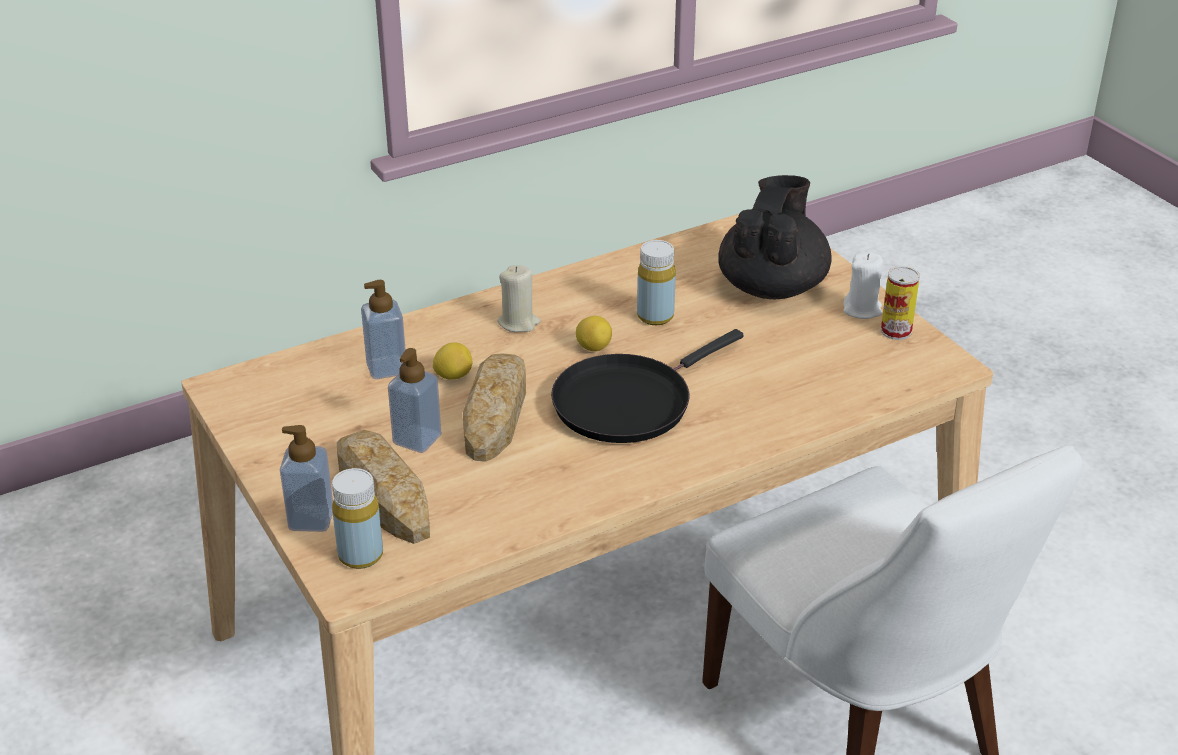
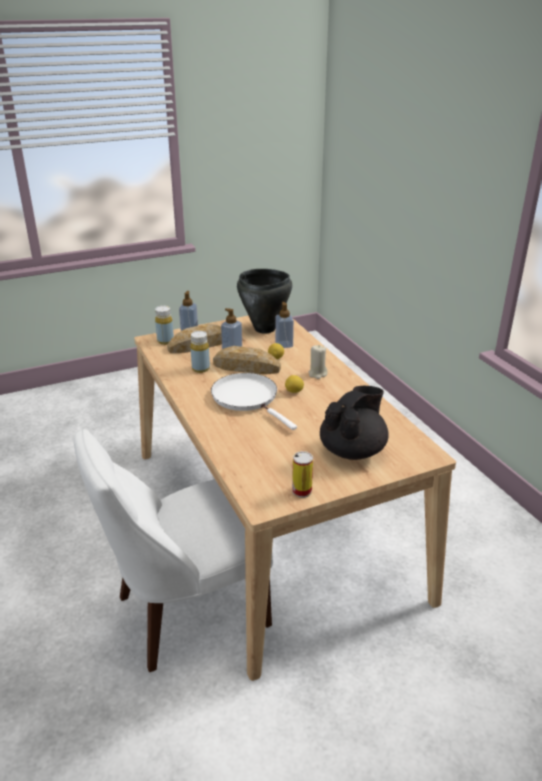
camera: 95 degrees right, 5 degrees down
black frying pan [551,329,743,443] -> white frying pan [211,373,297,430]
yellow bottle [637,240,676,325] -> yellow bottle moved to [190,331,210,373]
black teapot [718,175,832,299] -> black teapot turned 75 degrees counterclockwise [320,386,388,460]
white candle [843,252,883,319] -> none
none -> black cooking pot [237,269,292,334]

